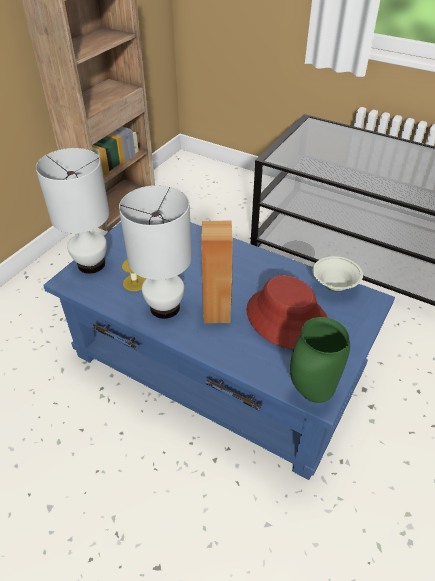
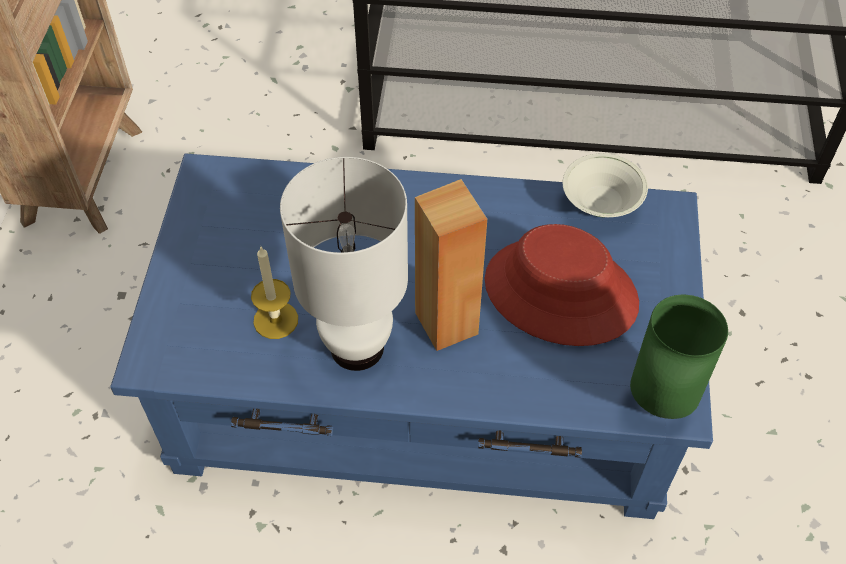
camera: 25 degrees left, 10 degrees up
white table lamp [36,148,109,274] -> none

